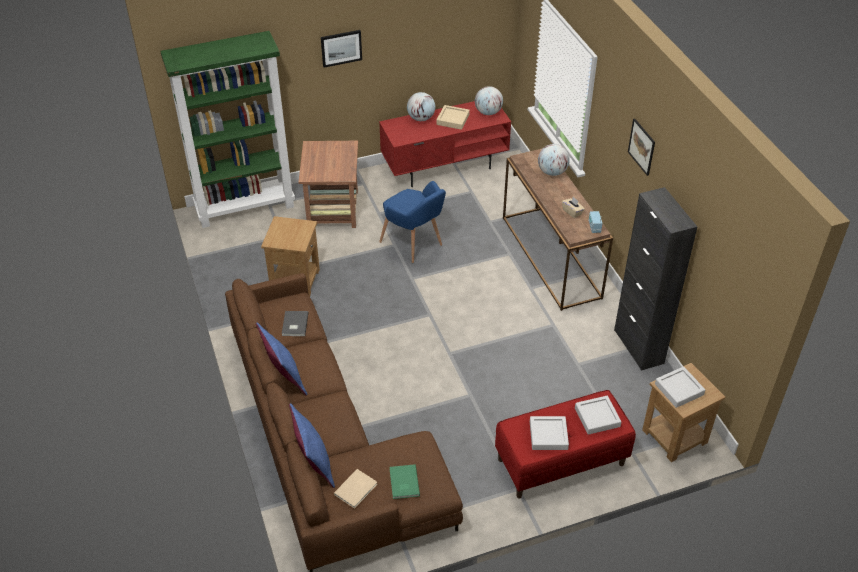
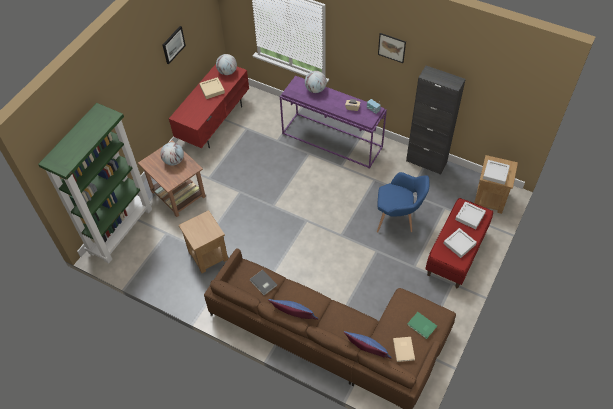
camera: 40 degrees left, 10 degrees up
picture [321,30,362,68] -> picture moved to [163,26,186,64]
blue armchair [379,181,446,263] -> blue armchair moved to [377,172,429,232]
globe [407,92,435,121] -> globe moved to [160,142,184,166]
brown console table [503,148,613,311] -> purple console table [280,76,387,169]

